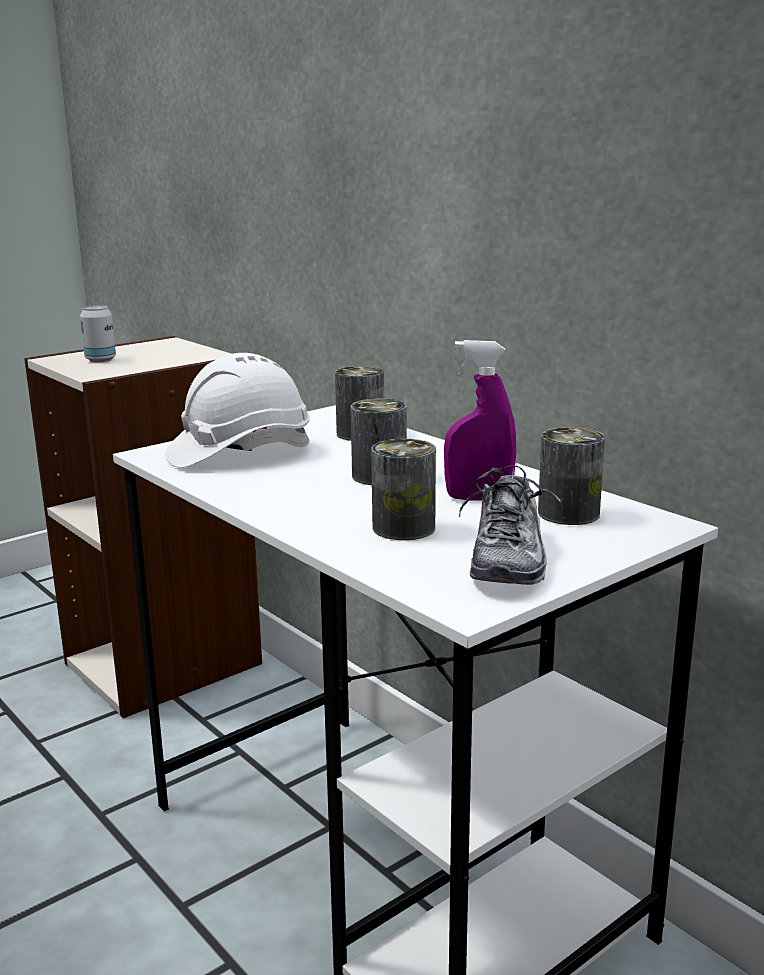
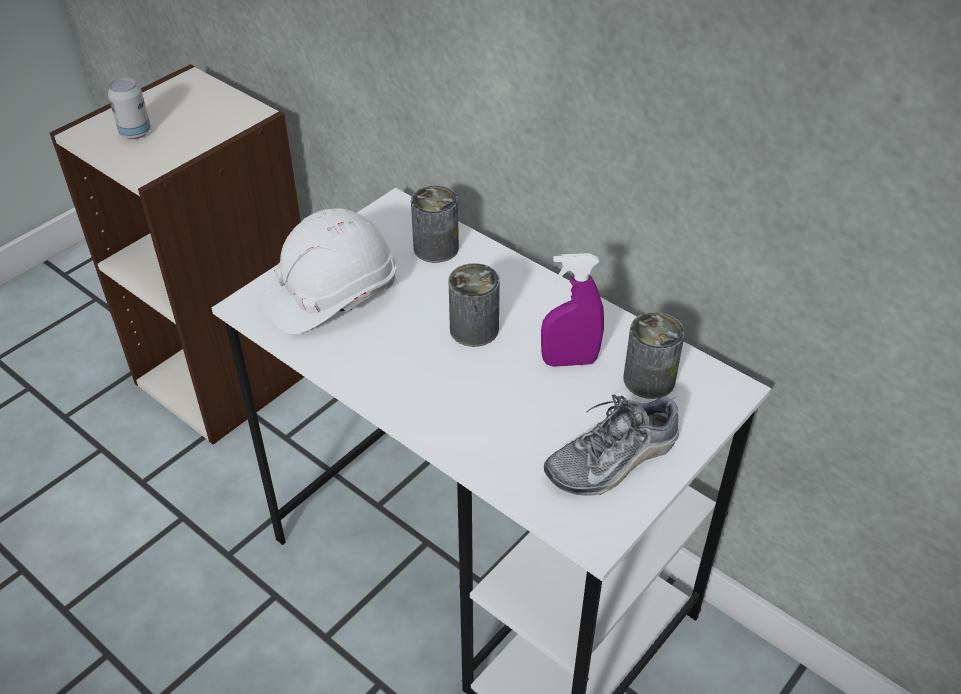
camera: 10 degrees left, 25 degrees up
can [371,439,436,540] -> none
shoe [459,465,561,585] -> shoe turned 60 degrees clockwise [544,395,679,496]

